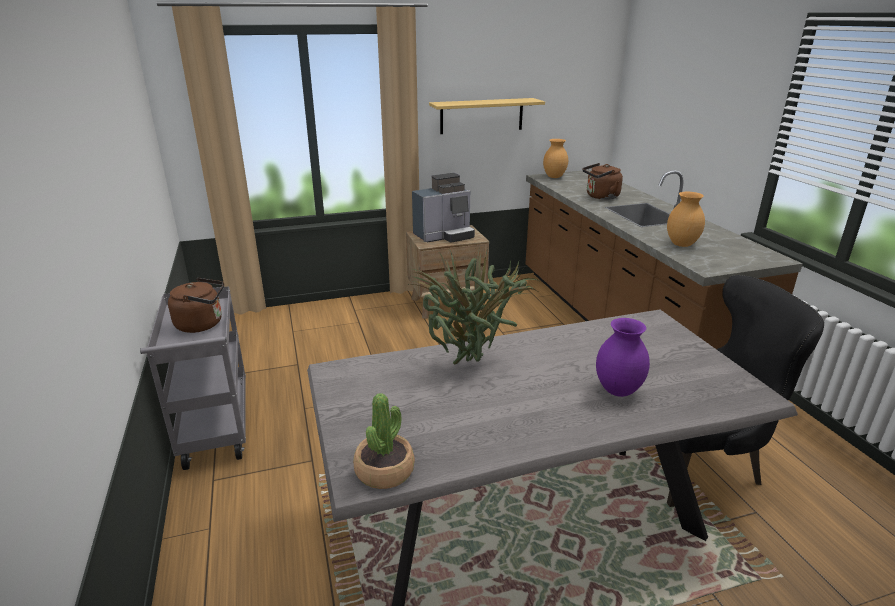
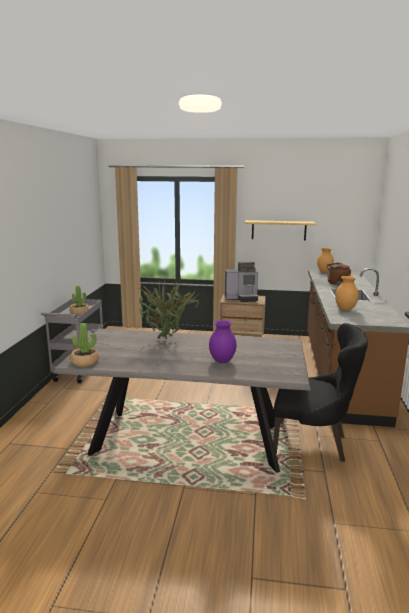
camera: 25 degrees right, 10 degrees down
brown kettle [168,278,224,333] -> potted plant [70,286,89,315]

